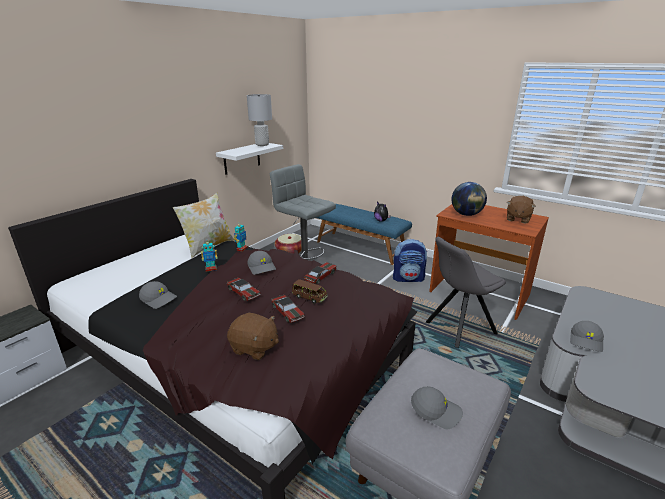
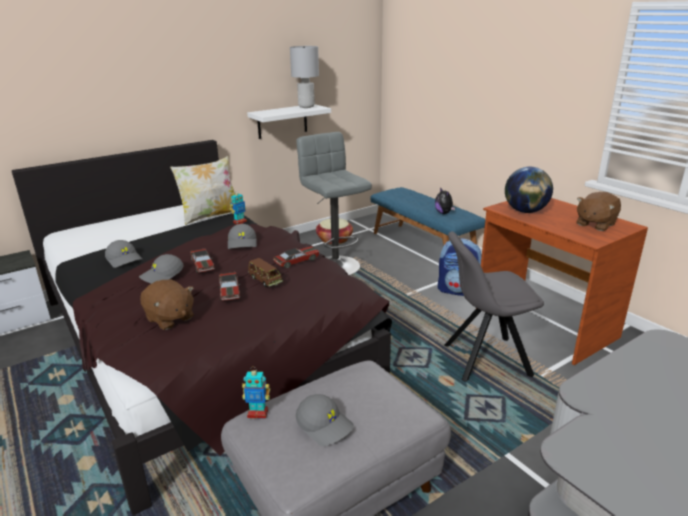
camera: 20 degrees right, 0 degrees up
toy robot [201,239,218,272] -> toy robot moved to [242,367,270,419]
grey cap [570,321,604,352] -> grey cap moved to [139,254,184,284]

